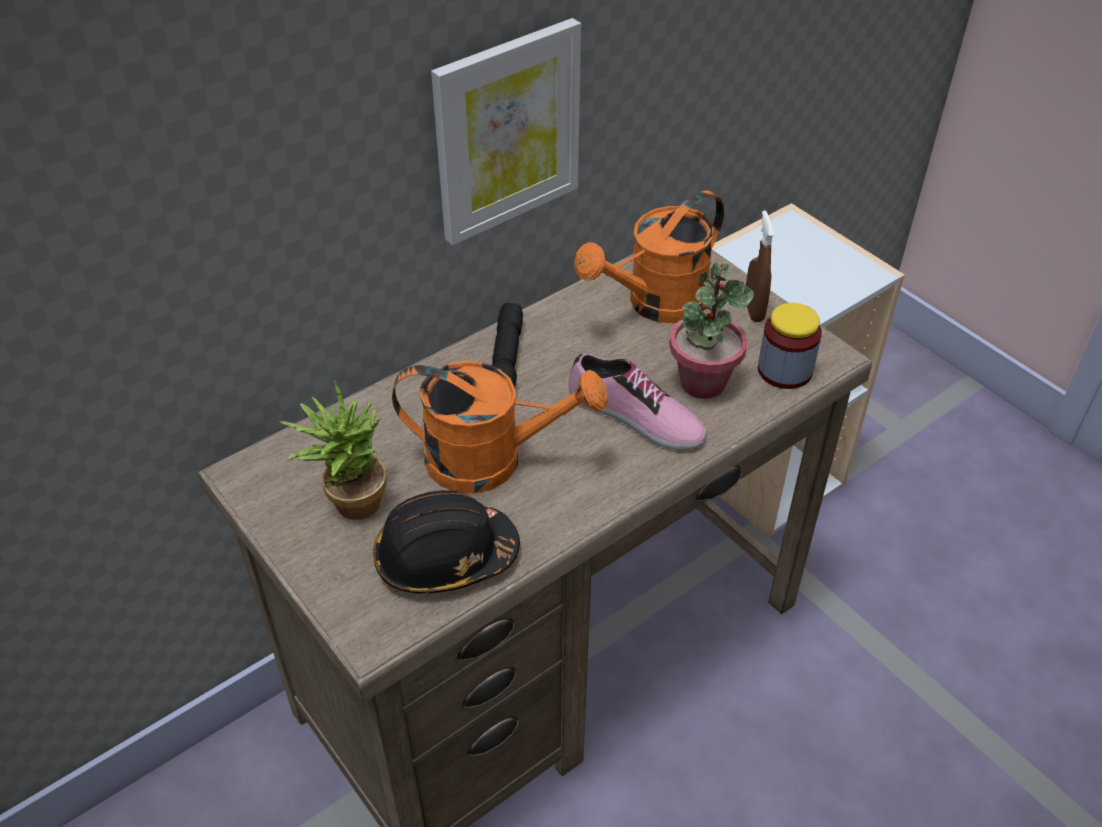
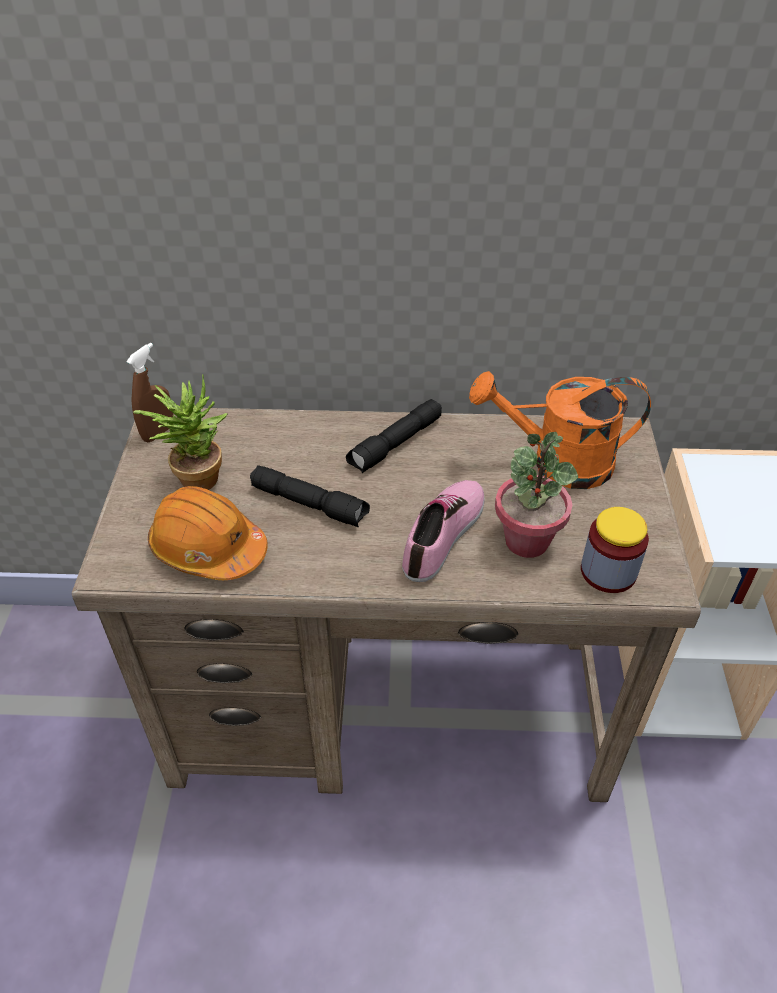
camera: 40 degrees right, 0 degrees up
black hard hat [373,491,520,593] -> orange hard hat [148,486,268,580]
orange watering can [392,361,608,494] -> black flashlight [250,465,370,528]
picture [431,18,581,245] -> none
shoe [568,353,707,450] -> shoe turned 135 degrees counterclockwise [402,480,485,582]
brown spray bottle [746,211,774,322] -> brown spray bottle moved to [126,343,174,442]

